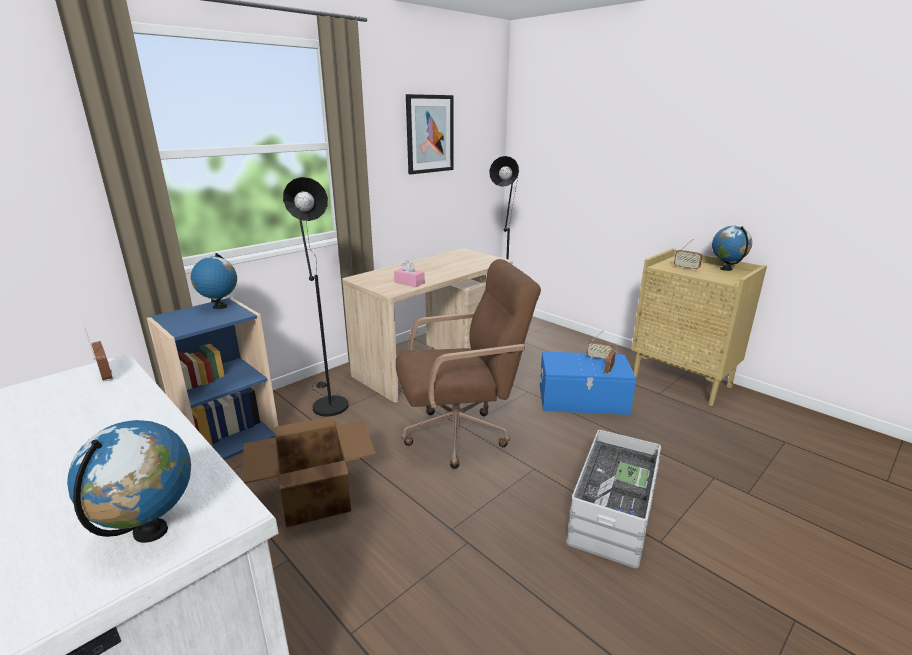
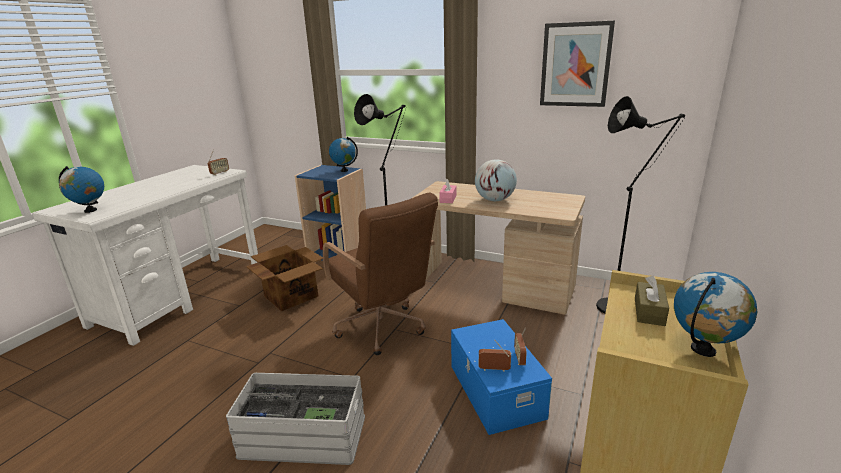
camera: 70 degrees right, 0 degrees up
radio [674,239,703,271] -> brown tissue box [635,276,669,326]
none -> globe [475,159,517,201]

